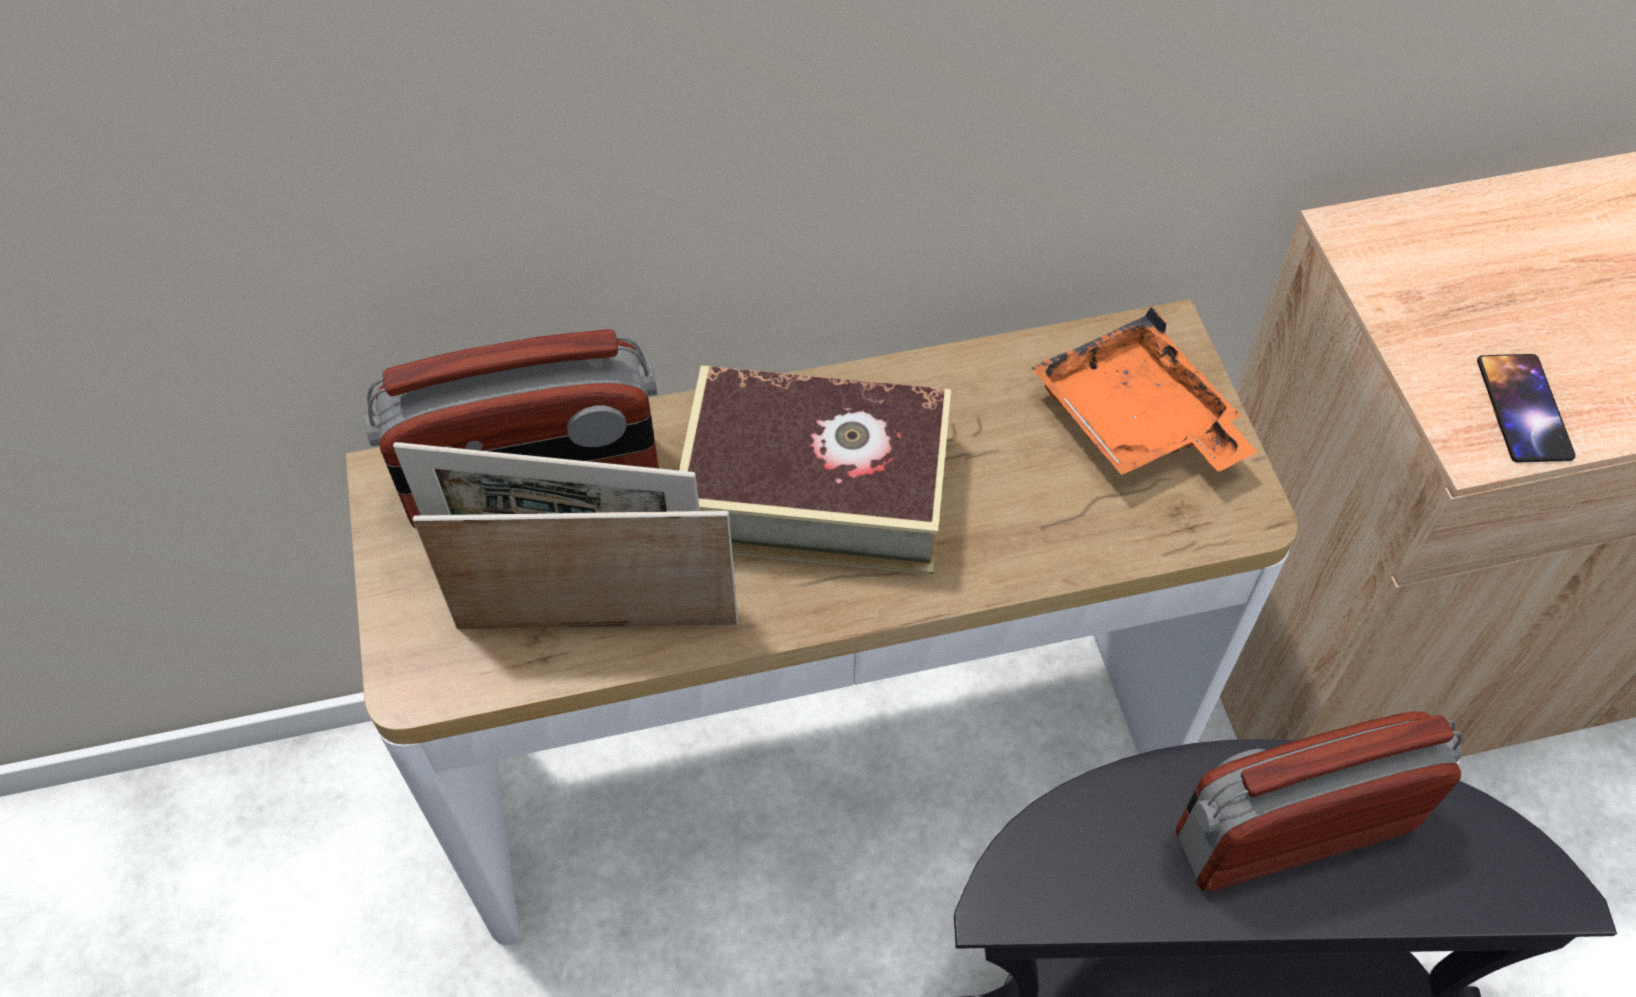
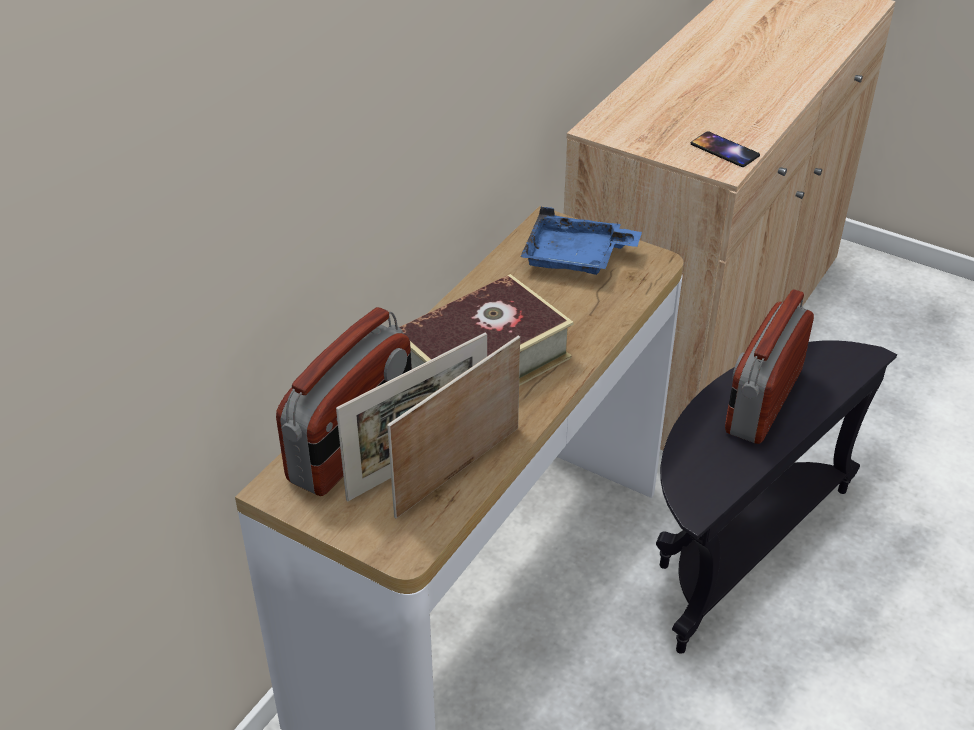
camera: 45 degrees left, 15 degrees down
orange tray [1031,306,1257,475] -> blue tray [520,207,642,275]

